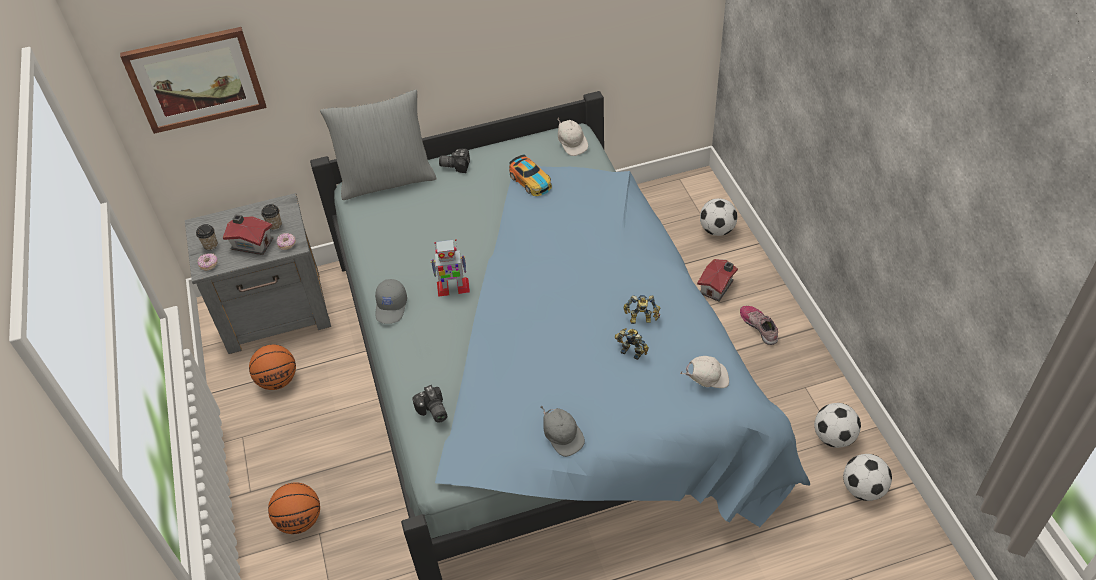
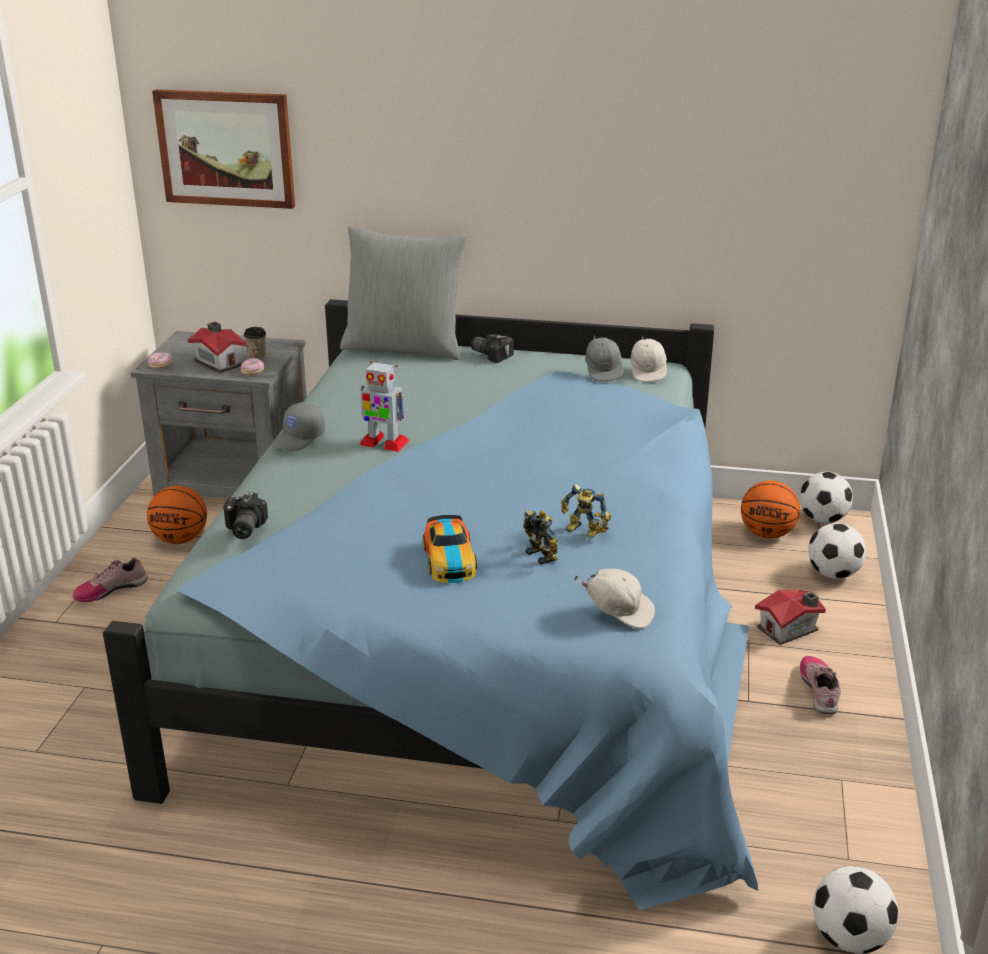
camera: 25 degrees right, 20 degrees down
cup [196,224,218,250] -> none
basketball [268,482,320,534] -> basketball moved to [741,481,800,538]
toy car [509,155,552,196] -> toy car moved to [423,515,477,583]
grey cap [540,406,585,457] -> grey cap moved to [585,335,623,382]
football [814,403,861,448] -> football moved to [800,472,853,523]
none -> shoe [73,558,148,602]

